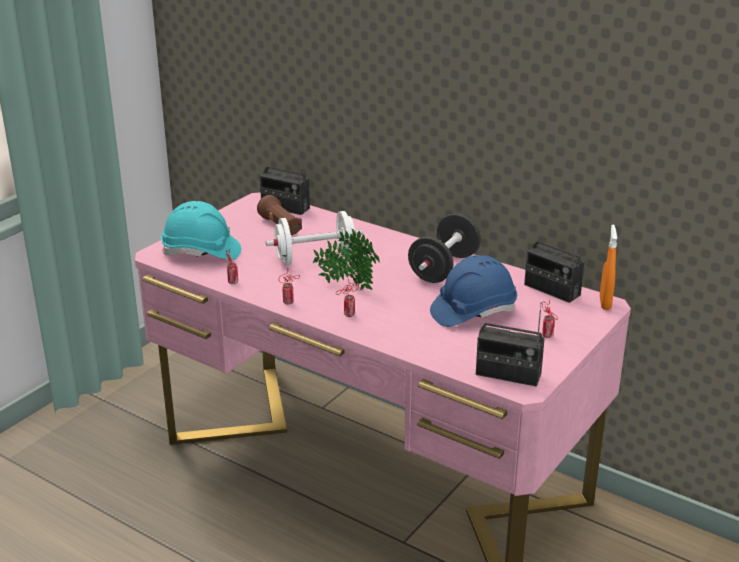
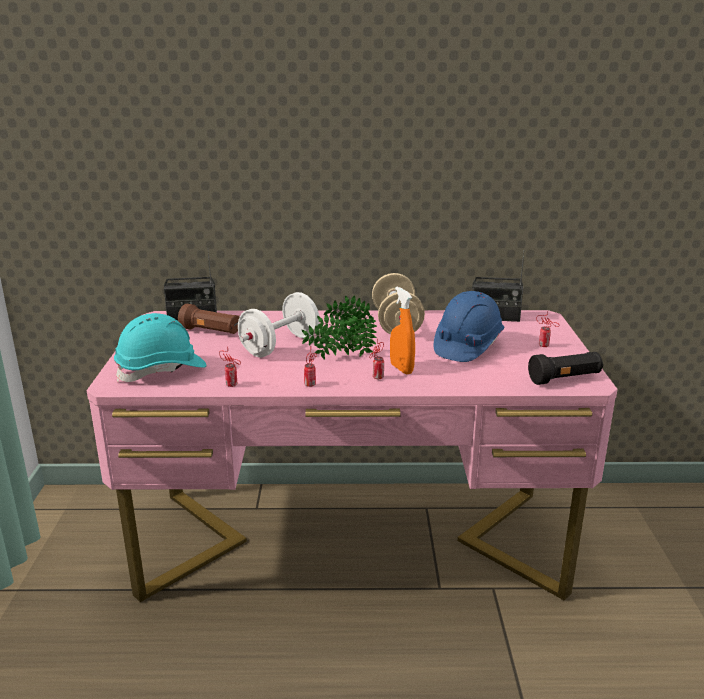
camera: 35 degrees left, 5 degrees down
black dumbbell [408,213,481,283] -> beige dumbbell [372,273,425,335]
radio [476,302,545,386] -> black flashlight [528,352,603,385]
orange spray bottle [600,224,617,310] -> orange spray bottle moved to [390,287,415,374]

